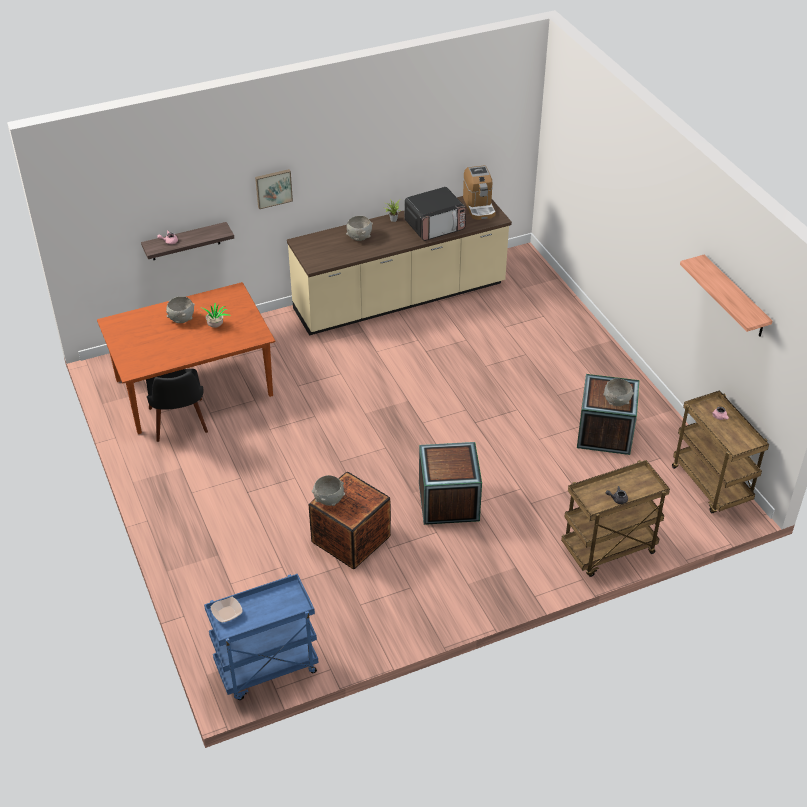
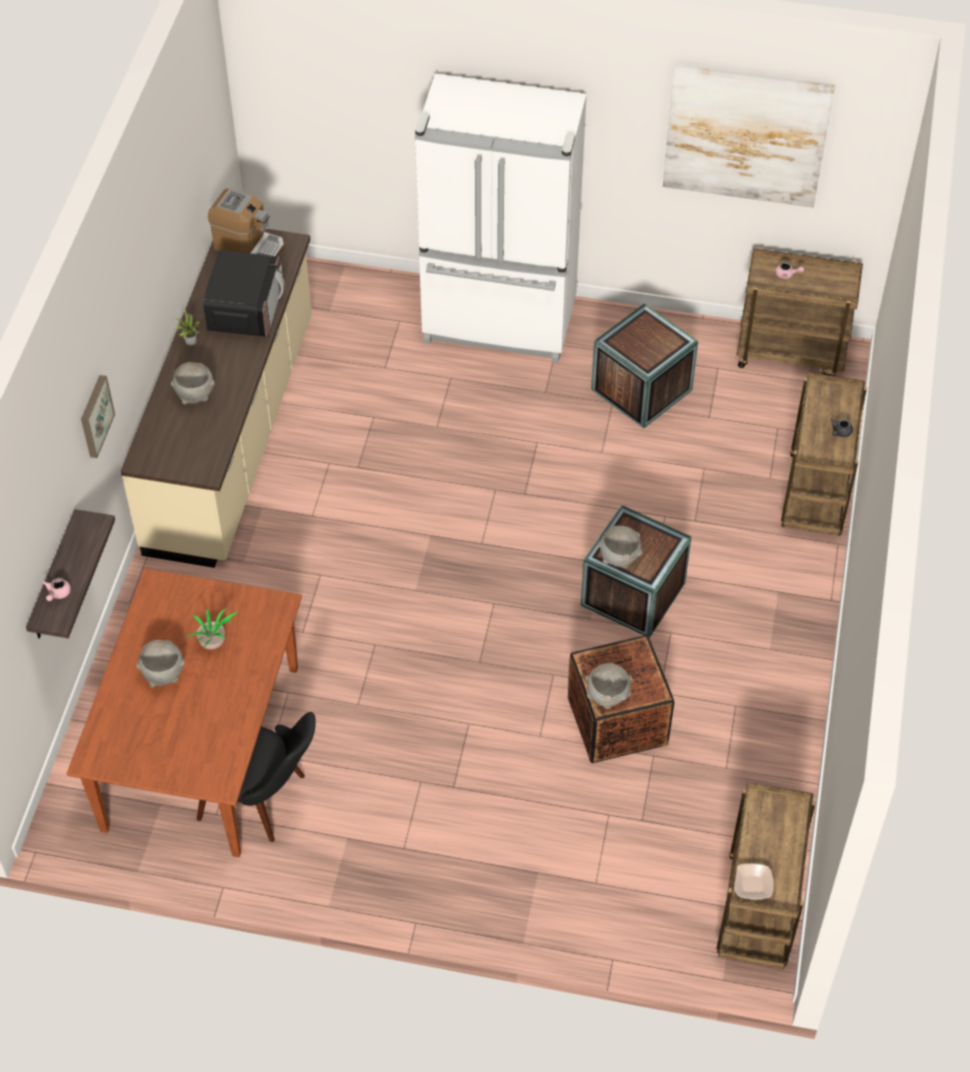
camera: 55 degrees left, 10 degrees up
blue cart [204,574,319,700] -> brown cart [717,782,815,969]
grey bowl [603,379,634,406] -> grey bowl moved to [598,526,642,569]
shelf [680,255,772,337] -> picture [663,64,835,208]
none -> white fridge [415,74,587,363]

